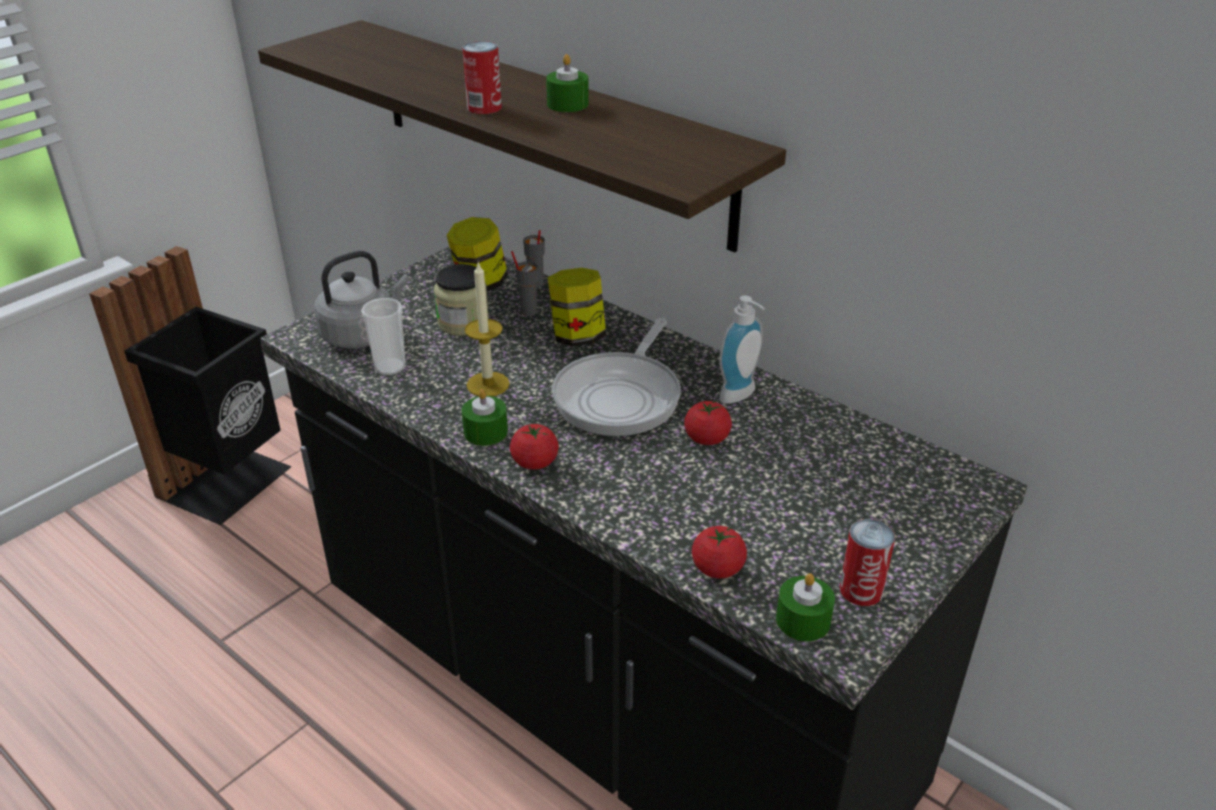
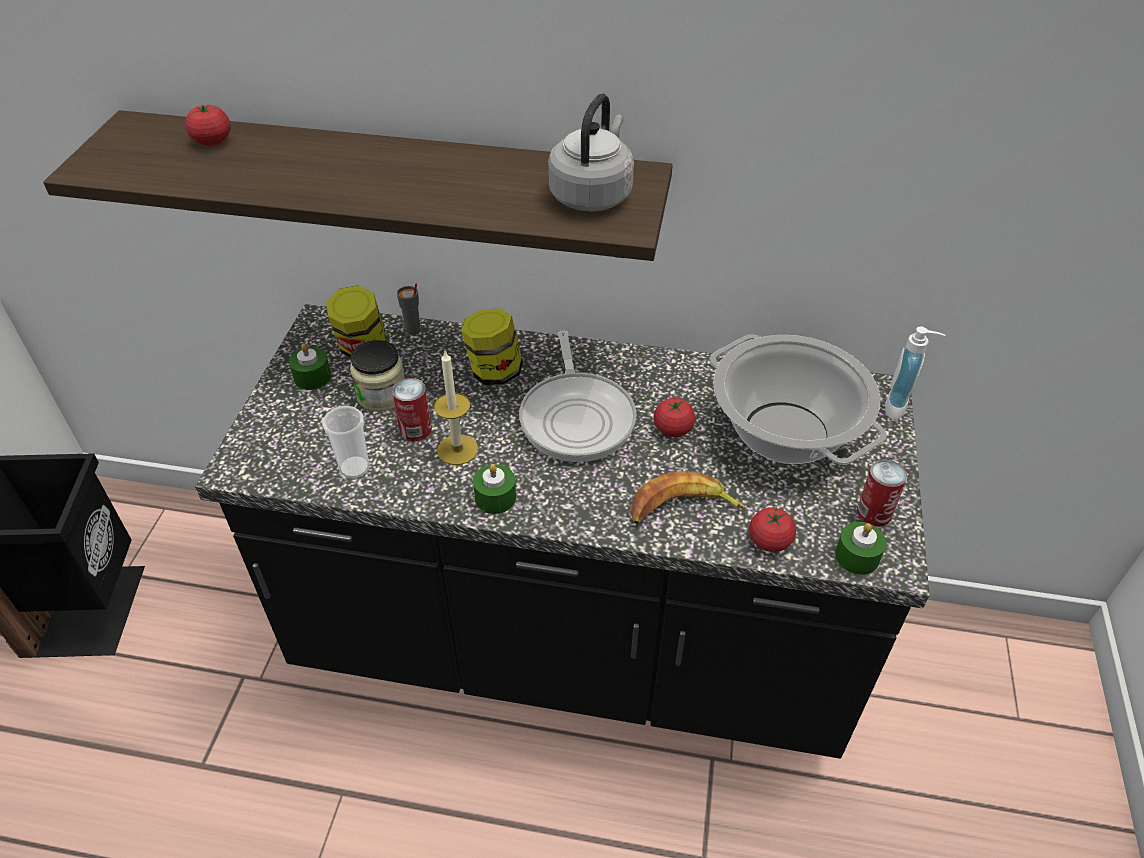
camera: 30 degrees left, 10 degrees up
grey kettle [314,251,409,349] -> grey kettle moved to [548,94,634,212]
can [462,41,502,114] -> can moved to [392,378,432,441]
tomato [510,424,559,470] -> tomato moved to [185,104,230,146]
grey cup [511,251,538,316] -> none
green candle [546,54,589,112] -> green candle moved to [289,343,331,390]
soap dispenser [719,295,765,404] -> soap dispenser moved to [885,326,945,420]
none -> banana [630,471,747,524]
none -> cooking pot [709,335,887,465]

